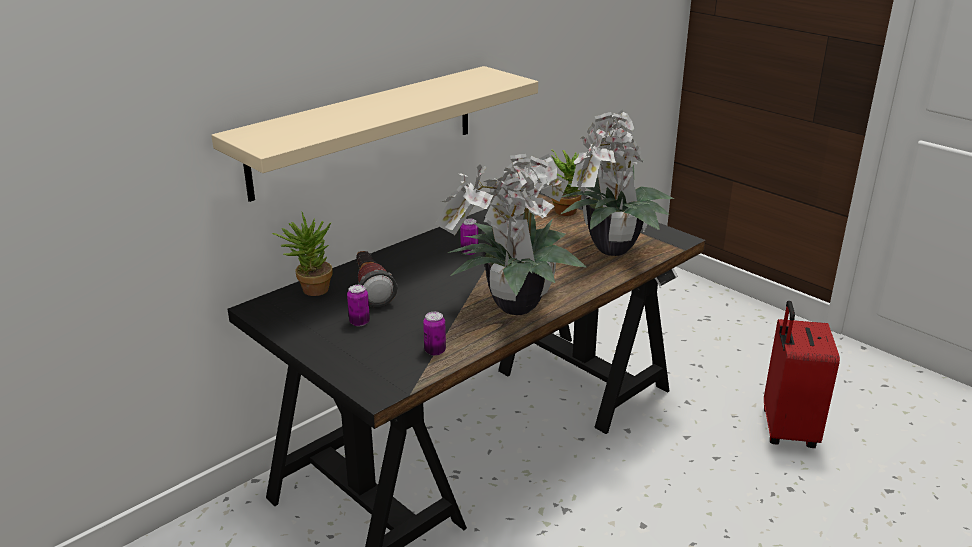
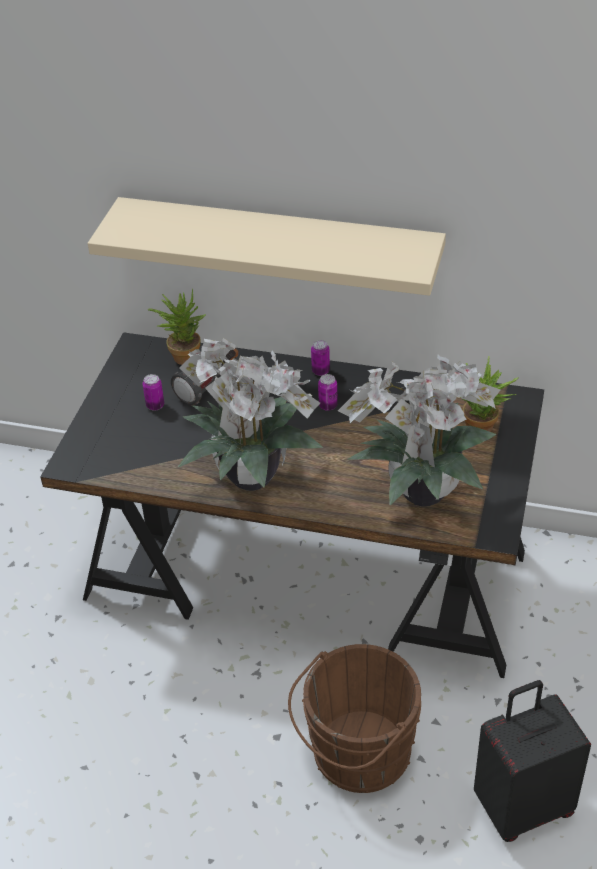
camera: 60 degrees right, 15 degrees up
can [423,312,446,356] -> can moved to [311,340,330,376]
red suitcase [764,301,840,448] -> black suitcase [474,680,591,842]
none -> brown bucket [288,644,421,793]

